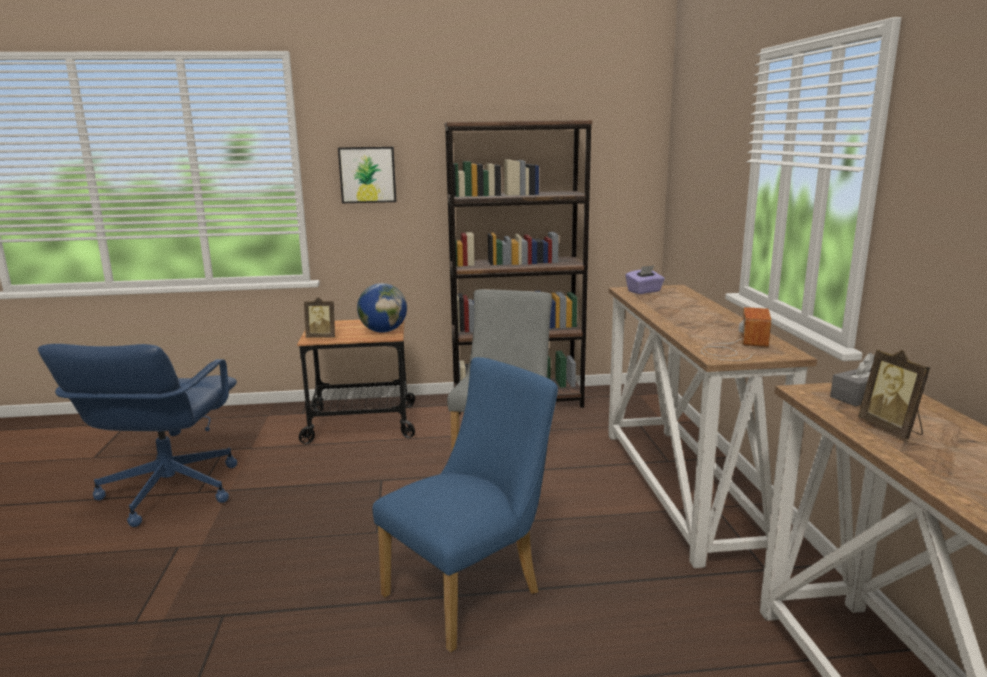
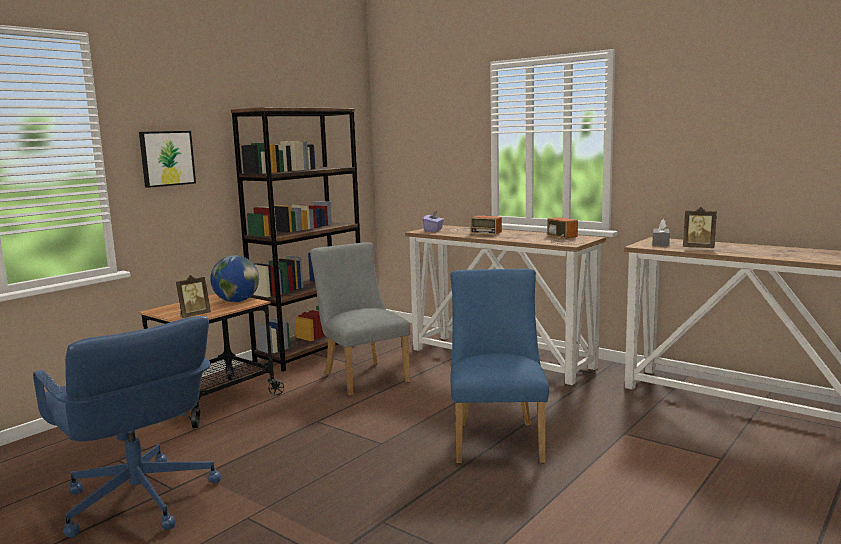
camera: 45 degrees left, 5 degrees down
none -> radio [456,216,502,235]

